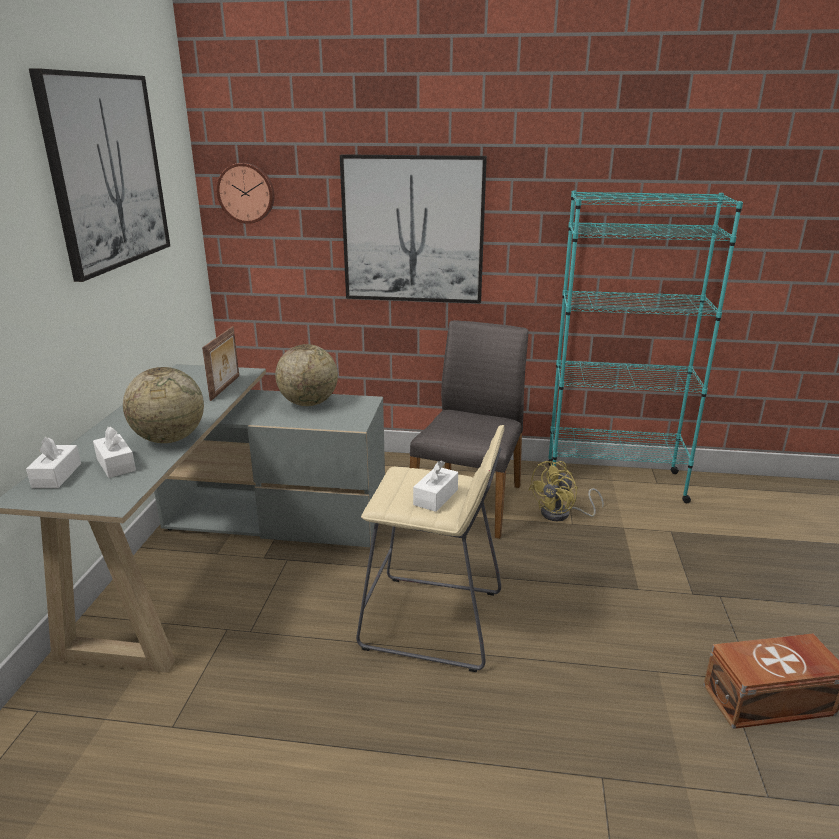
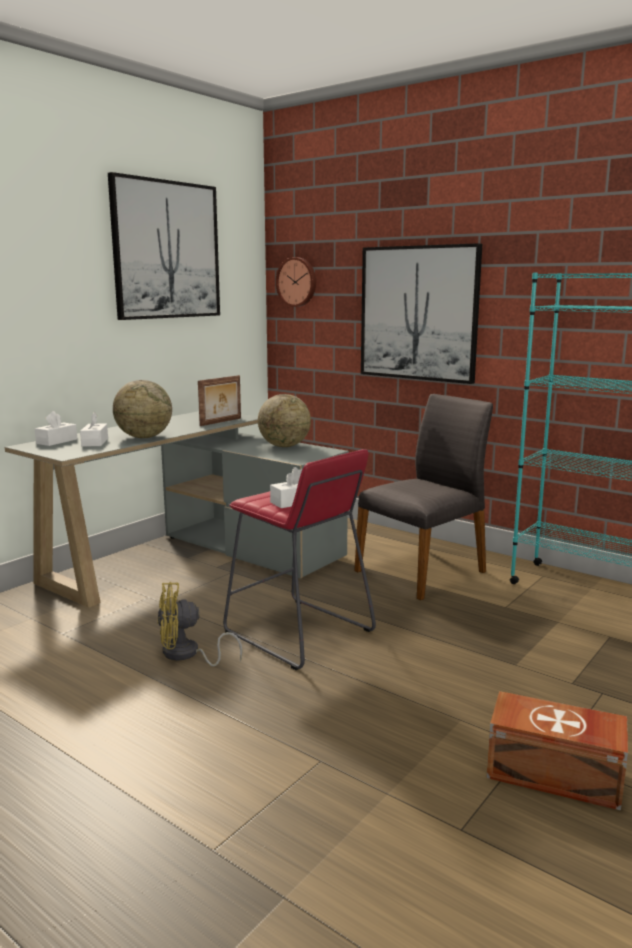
camera: 30 degrees right, 10 degrees down
beige stool [356,425,505,672] -> red stool [223,449,376,670]
yellow fan [528,461,604,521] -> yellow fan moved to [157,582,243,667]

